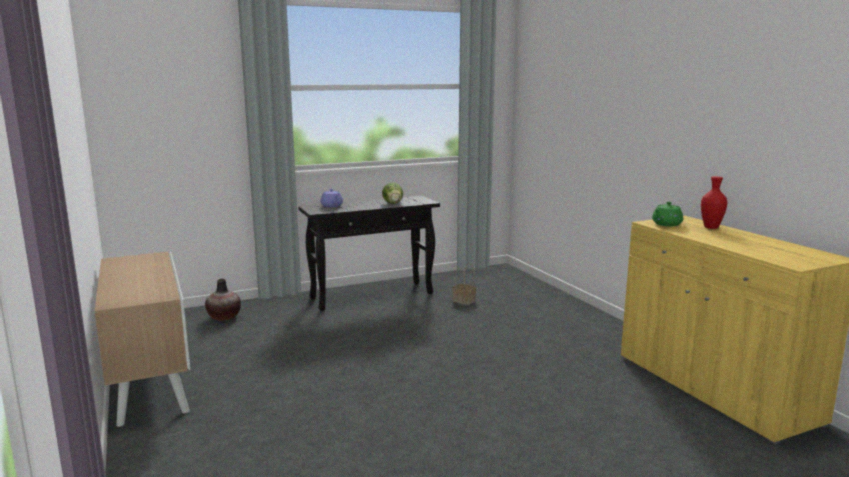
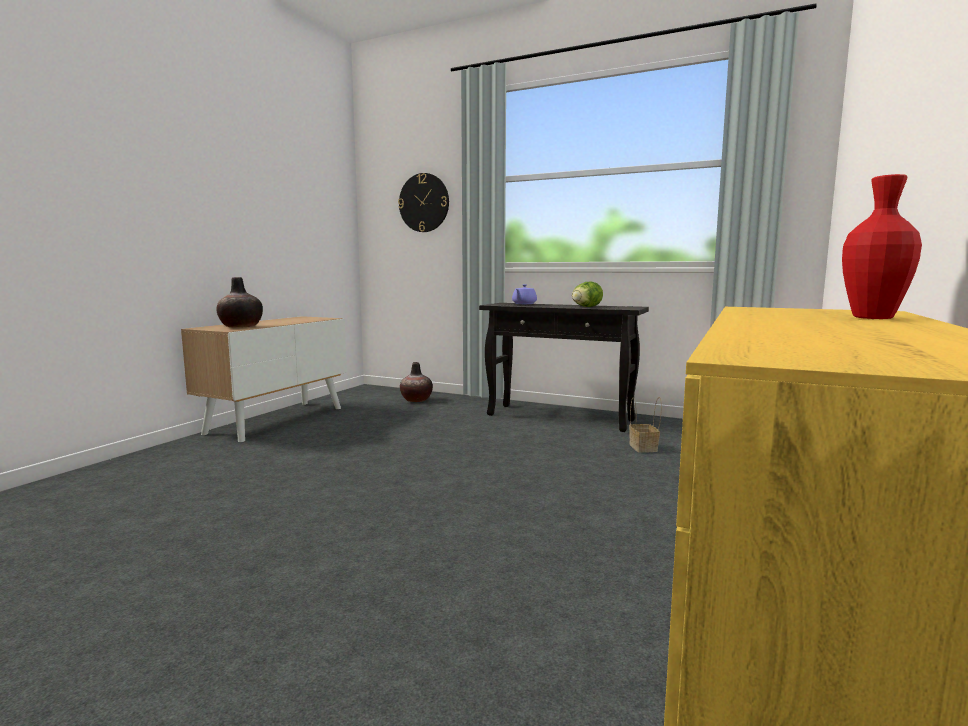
camera: 50 degrees right, 5 degrees down
green teapot [652,202,683,226] -> none
none -> vase [216,277,263,328]
none -> wall clock [398,173,449,232]

